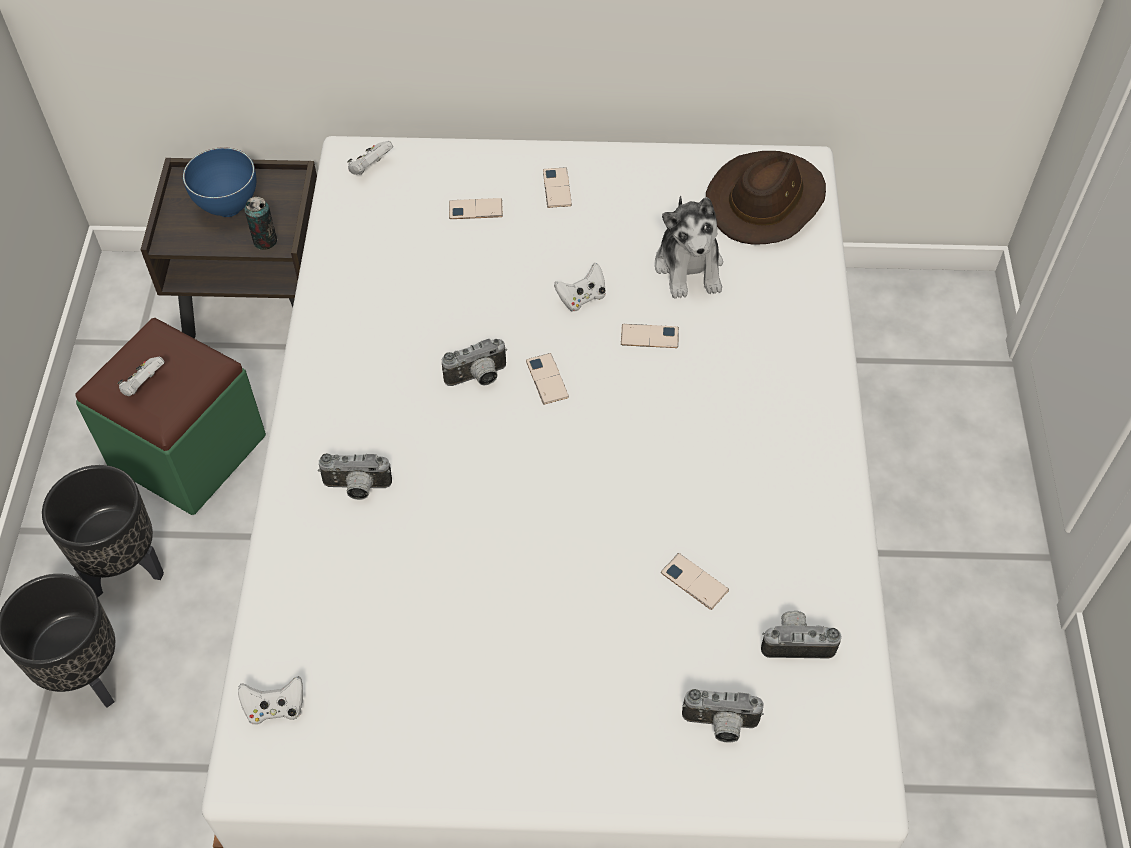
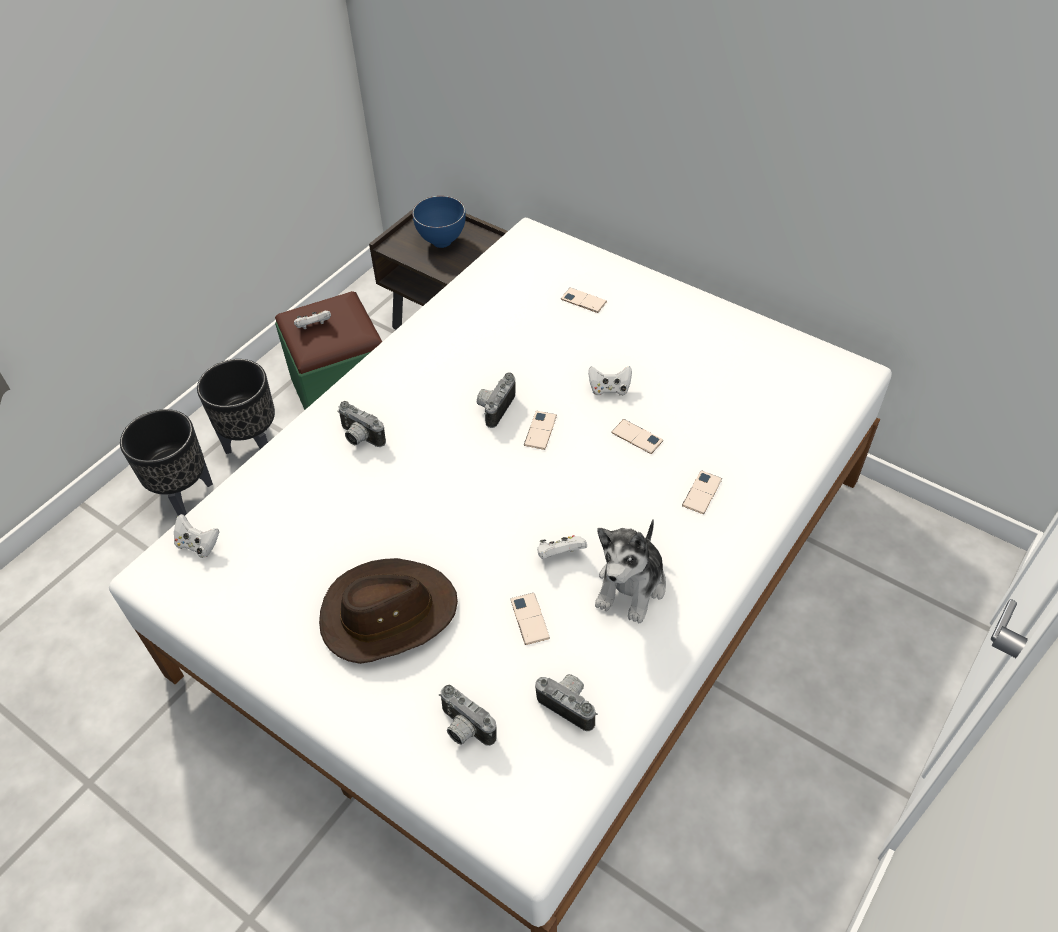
camera: 35 degrees right, 5 degrees down
can [244,197,277,250] -> none
white game controller [347,141,393,175] -> white game controller moved to [537,535,587,559]
camera [442,339,507,386] -> camera turned 105 degrees clockwise [477,372,515,428]
phone [543,167,572,208] -> phone moved to [682,470,722,514]
plush toy [655,196,723,299] -> plush toy moved to [595,519,666,624]
brown hat [706,151,826,245] -> brown hat moved to [319,558,458,664]

